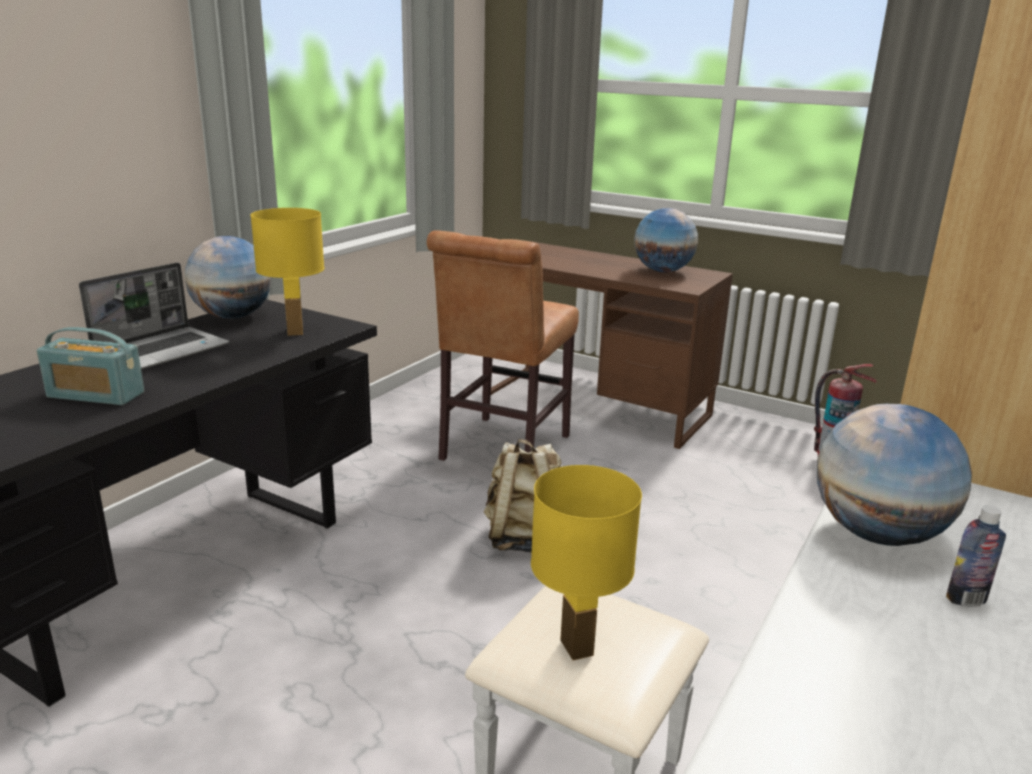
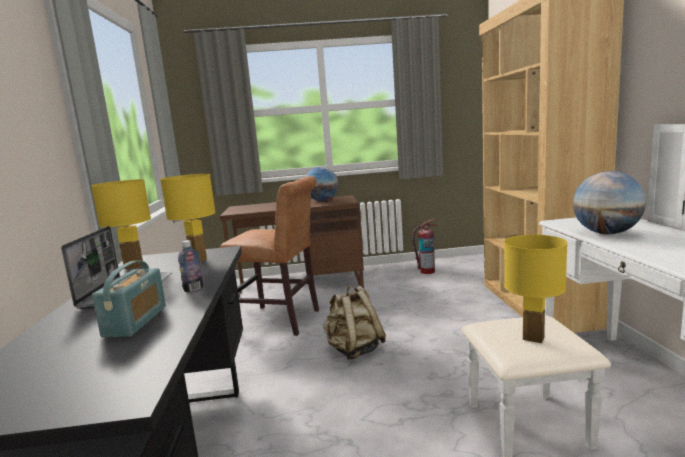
camera: 35 degrees left, 10 degrees down
radio [37,327,144,405] -> radio turned 60 degrees counterclockwise [92,261,166,338]
globe [185,236,271,319] -> yellow table lamp [91,179,151,269]
brown chair [427,230,579,461] -> brown chair turned 60 degrees counterclockwise [220,176,319,336]
bottle [946,506,1006,607] -> bottle moved to [178,240,203,292]

